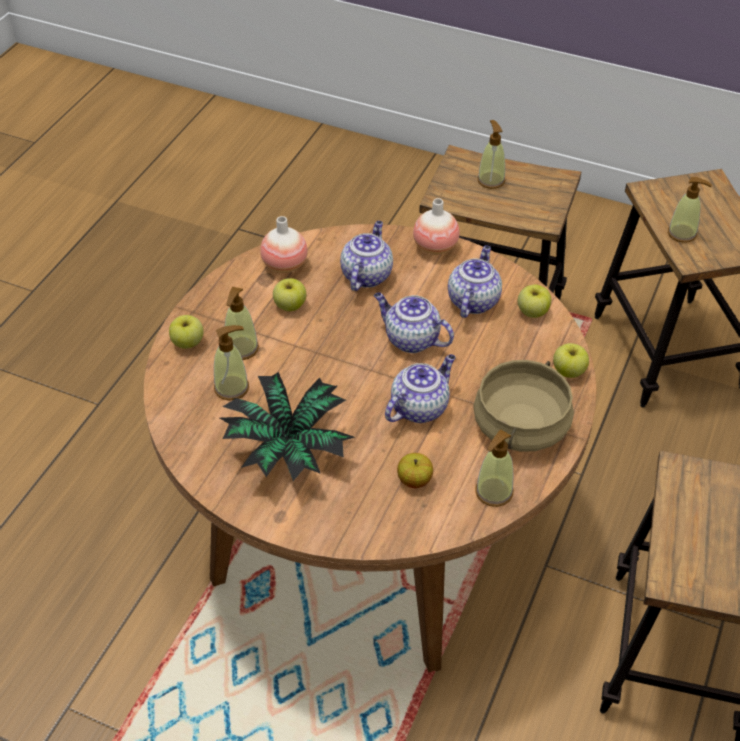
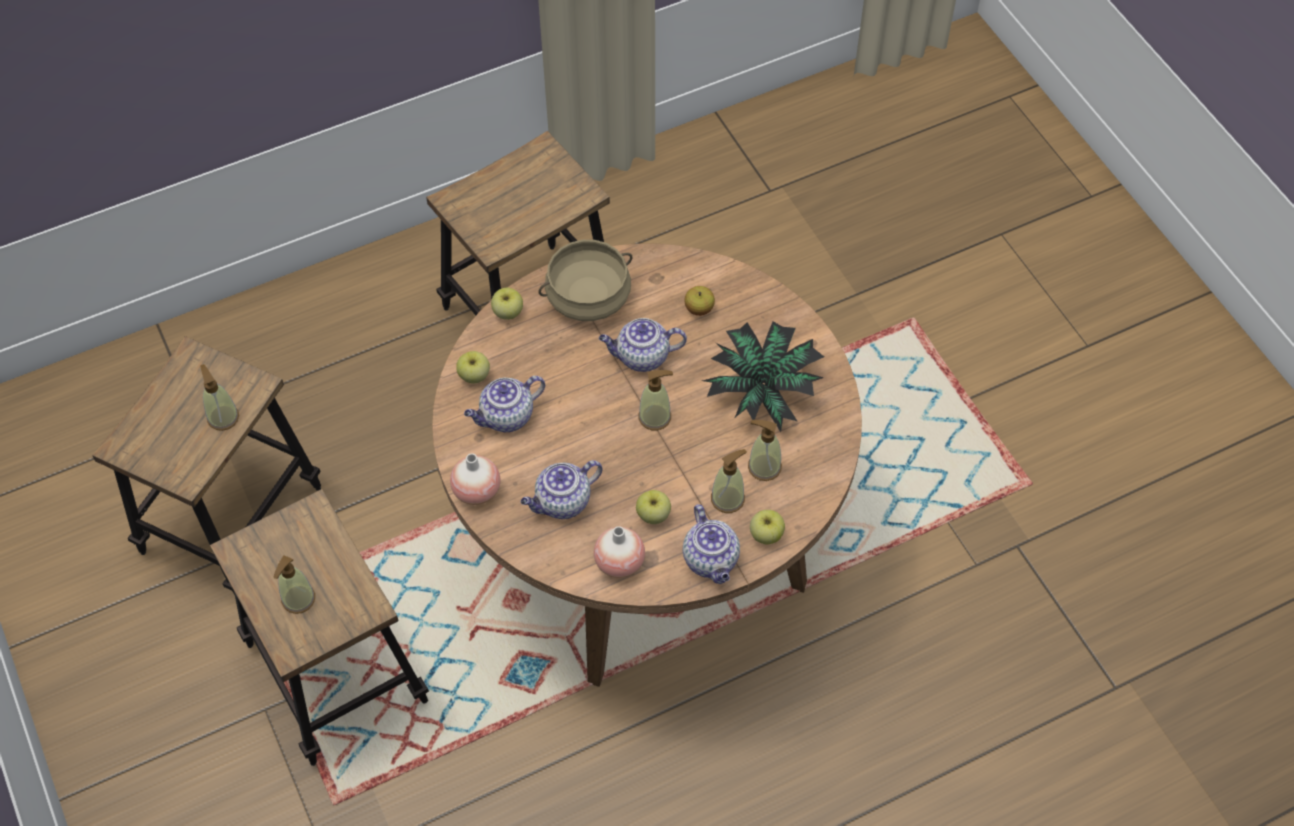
camera: 140 degrees left, 10 degrees up
teapot [374,292,454,353] -> teapot moved to [683,504,740,584]
soap dispenser [475,430,513,507] -> soap dispenser moved to [638,370,673,430]

